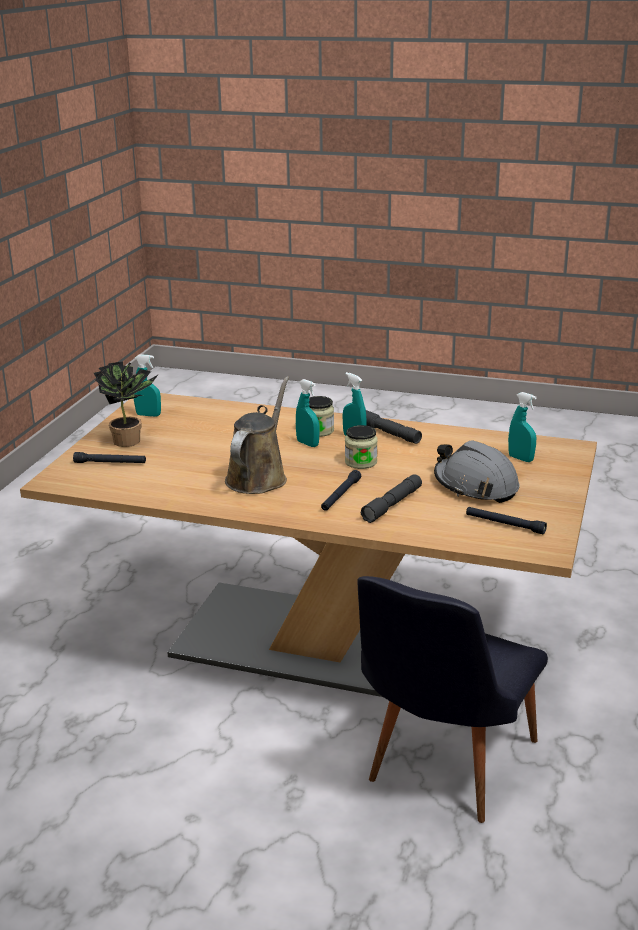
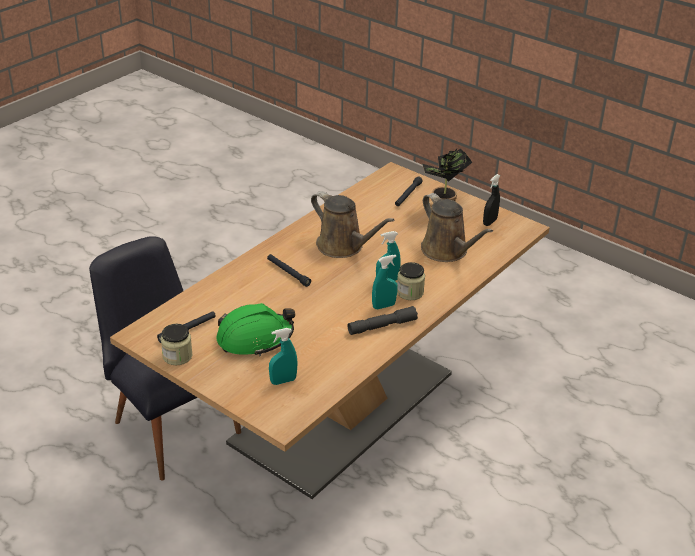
camera: 110 degrees right, 10 degrees up
turquoise spray bottle [134,354,161,417] -> black spray bottle [483,174,500,226]
jar [345,425,378,469] -> jar moved to [161,324,193,365]
grey flashlight [360,474,422,523] -> none
grey hard hat [434,441,520,503] -> green hard hat [216,303,295,356]
none -> brown watering can [421,193,493,262]

